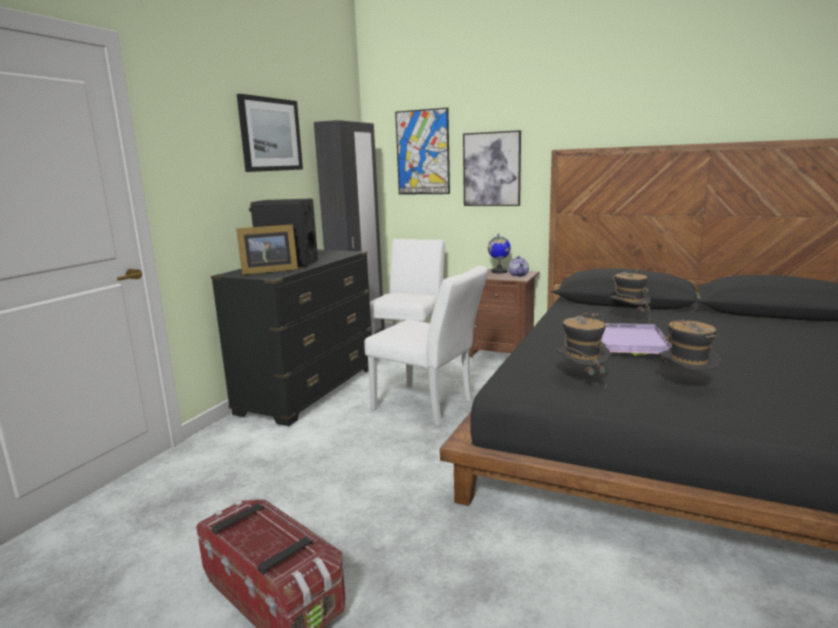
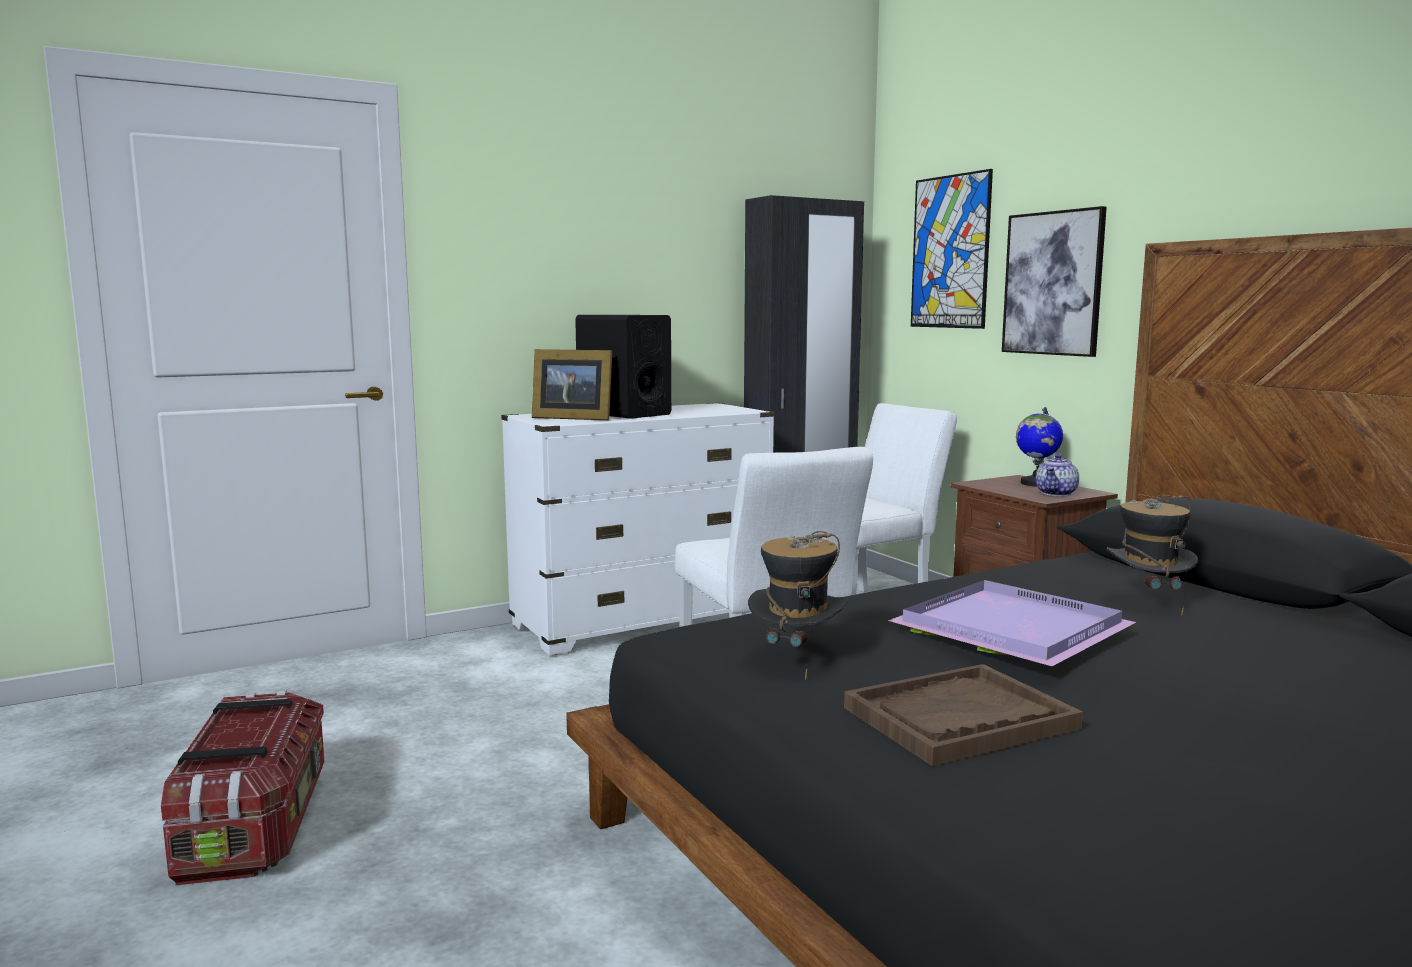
camera: 35 degrees right, 5 degrees down
black dresser [211,249,372,426] -> white dresser [501,403,775,656]
picture [237,94,303,172] -> none
hat [659,320,721,378] -> brown tray [844,664,1083,767]

